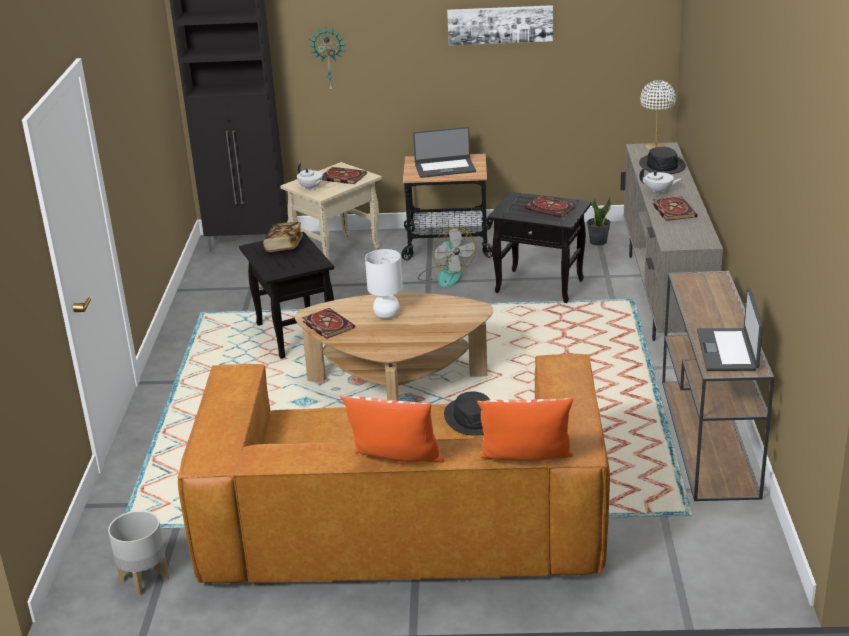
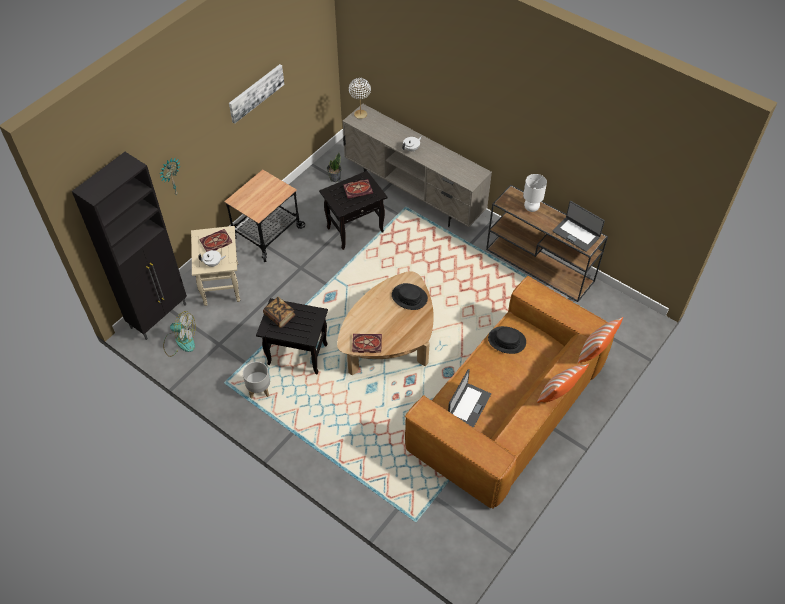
camera: 55 degrees left, 25 degrees up
grey planter [108,510,169,596] -> grey planter moved to [243,362,270,399]
white table lamp [365,249,403,319] -> white table lamp moved to [523,174,547,212]
laptop [413,127,476,178] -> laptop moved to [448,369,491,428]
fan [418,227,475,287] -> fan moved to [163,311,196,357]
black hat [639,147,686,174] -> black hat moved to [392,283,428,310]
book [652,196,697,221] -> none

